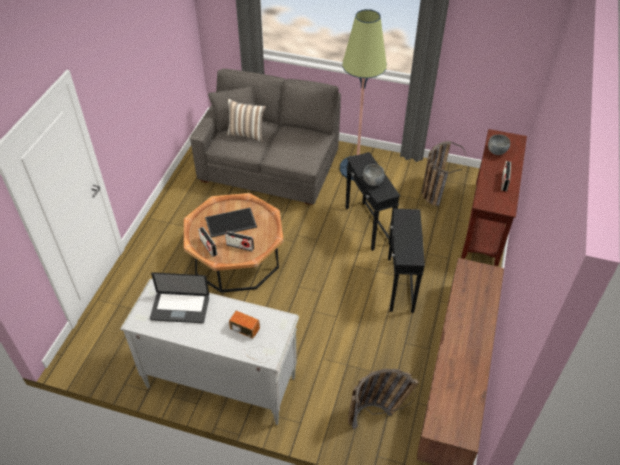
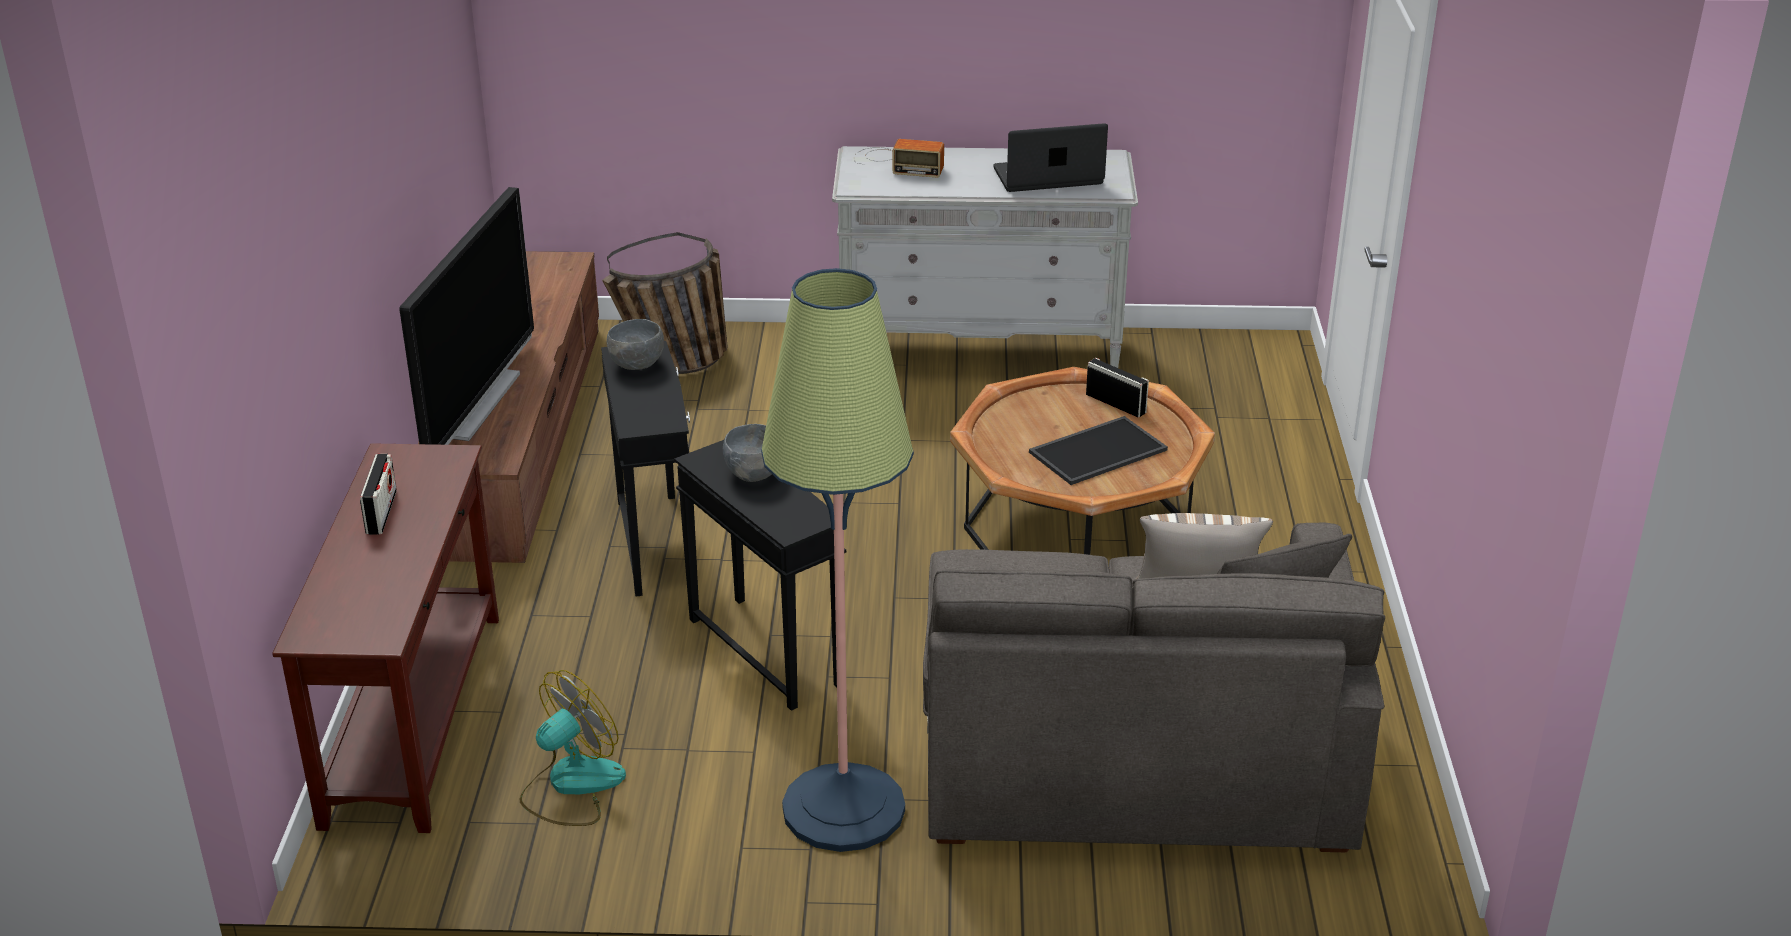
camera: 165 degrees right, 15 degrees down
radio [225,231,254,251] -> none
basket [422,141,466,207] -> fan [520,670,626,826]
grey bowl [488,134,510,155] -> grey bowl moved to [607,319,664,370]
none -> television [400,187,534,445]

